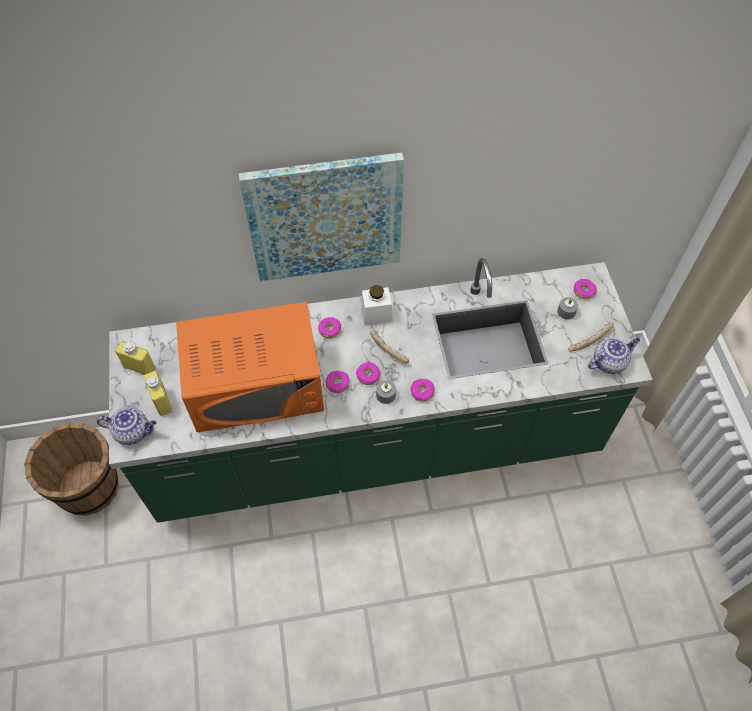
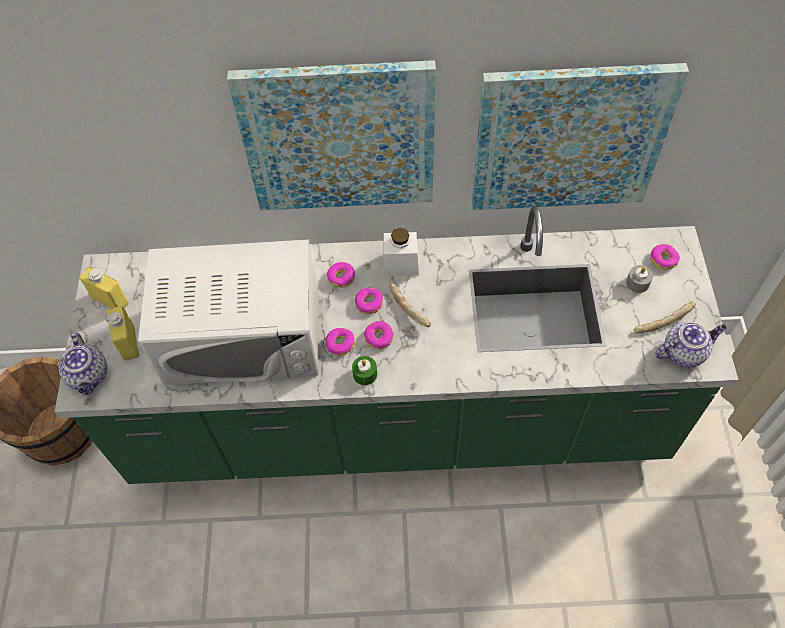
camera: 10 degrees right, 0 degrees up
teapot [97,407,157,445] -> teapot turned 60 degrees clockwise [59,333,107,395]
orange microwave [176,302,324,432] -> white microwave [138,239,319,385]
grey candle [376,380,396,404] -> none
donut [410,379,434,402] -> donut moved to [355,288,383,314]
none -> green candle [352,356,377,385]
none -> picture [472,63,689,210]

